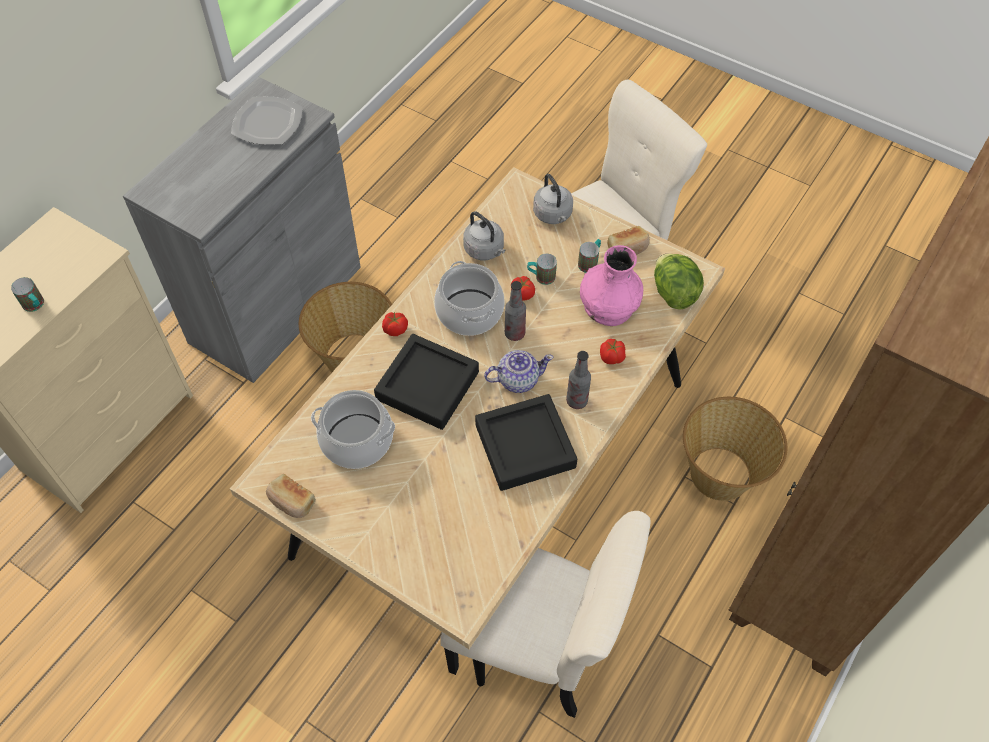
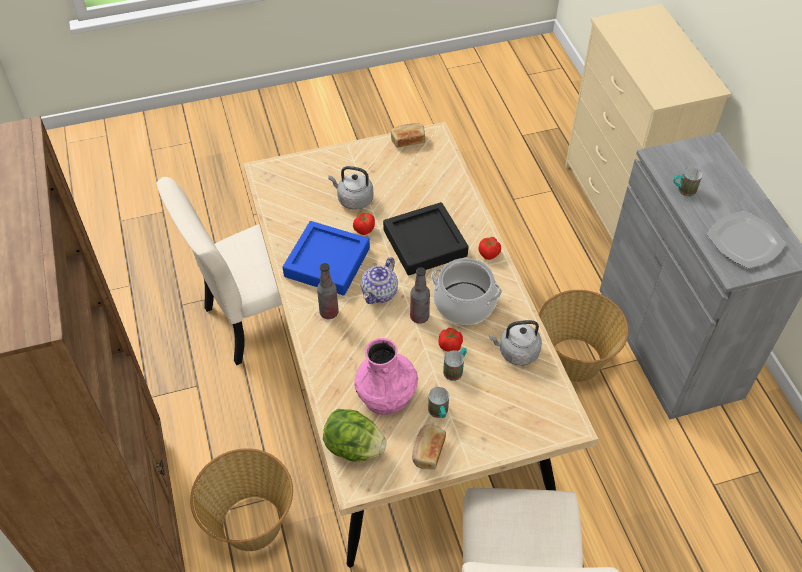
camera: 130 degrees right, 5 degrees down
mug [11,277,44,312] -> mug moved to [673,167,702,197]
cooking pot [311,390,395,469] -> none
black tray [475,394,577,491] -> blue tray [283,221,370,295]
grey kettle [533,174,573,224] -> grey kettle moved to [328,166,373,210]
tomato [600,339,626,364] -> tomato moved to [353,213,375,235]

